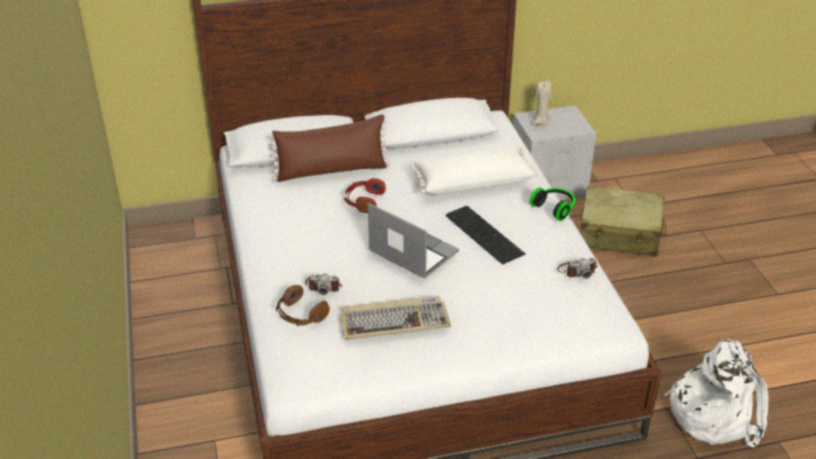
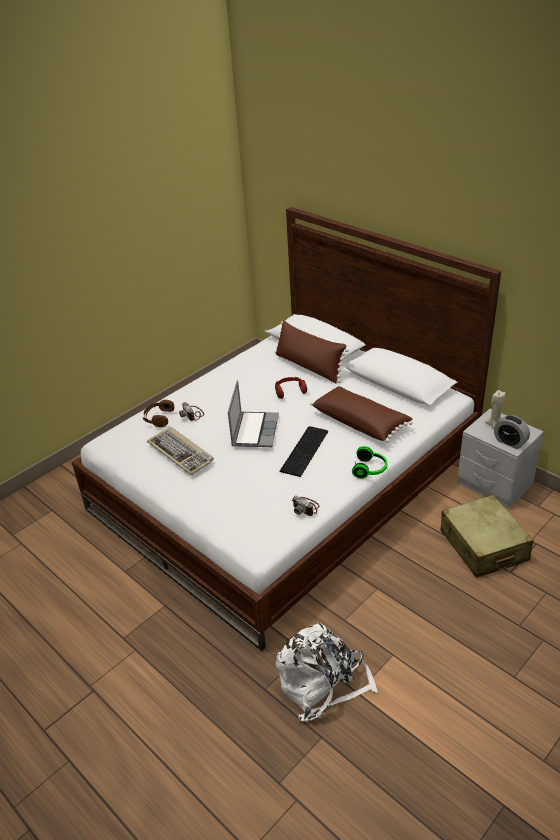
camera: 60 degrees right, 0 degrees up
white pillow [410,145,539,194] -> brown pillow [310,386,413,443]
none -> alarm clock [494,415,530,449]

